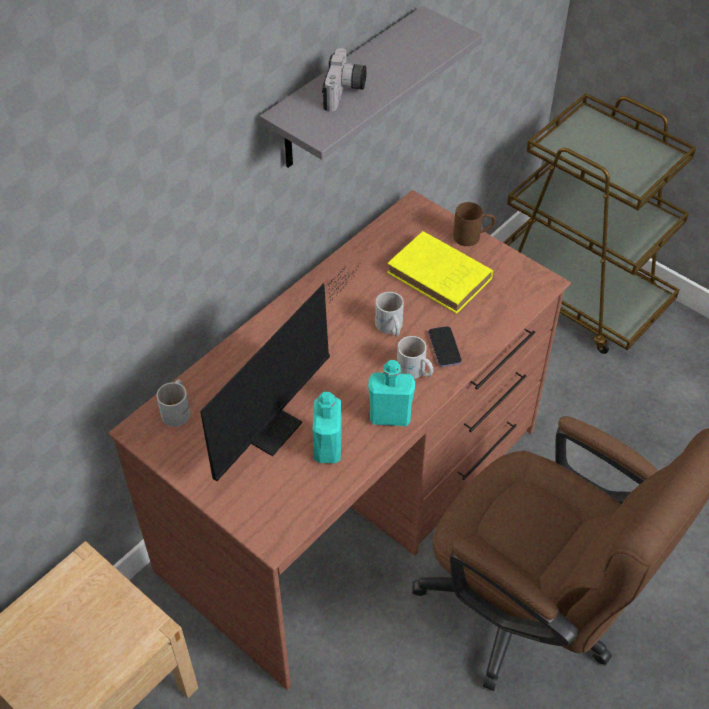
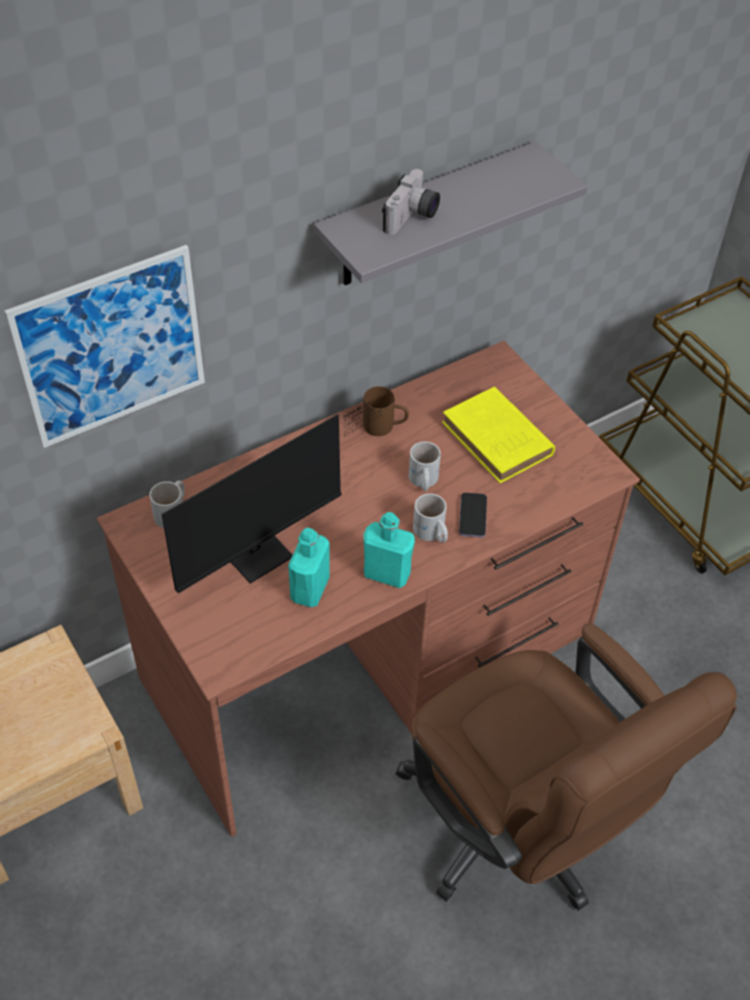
camera: 15 degrees right, 0 degrees up
brown mug [453,202,496,246] -> brown mug moved to [363,386,409,436]
none -> picture [4,245,205,448]

